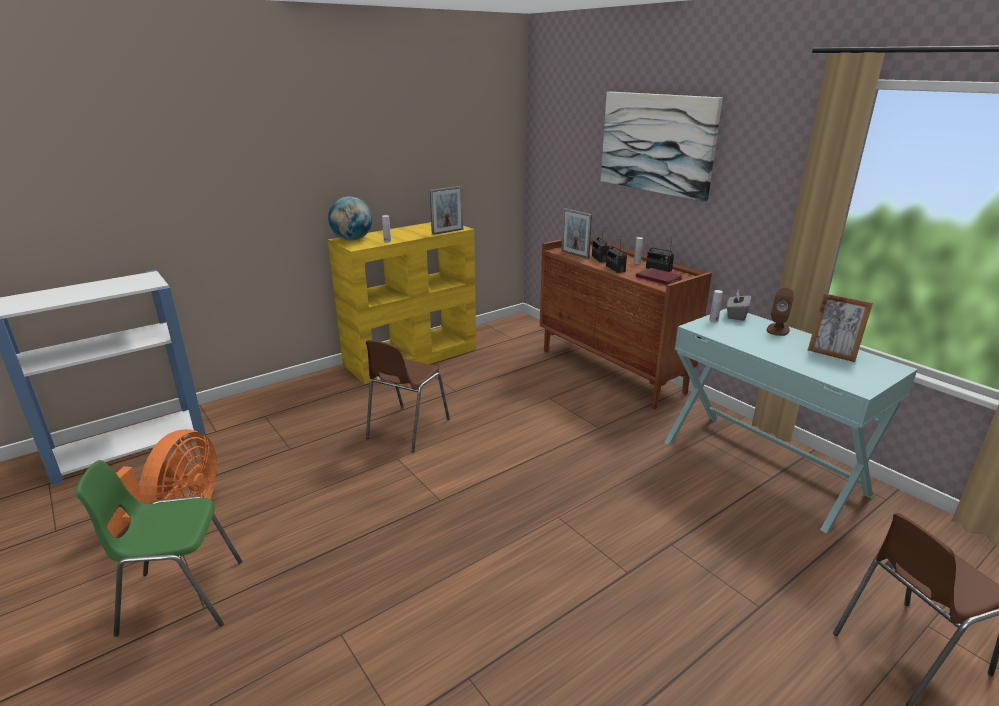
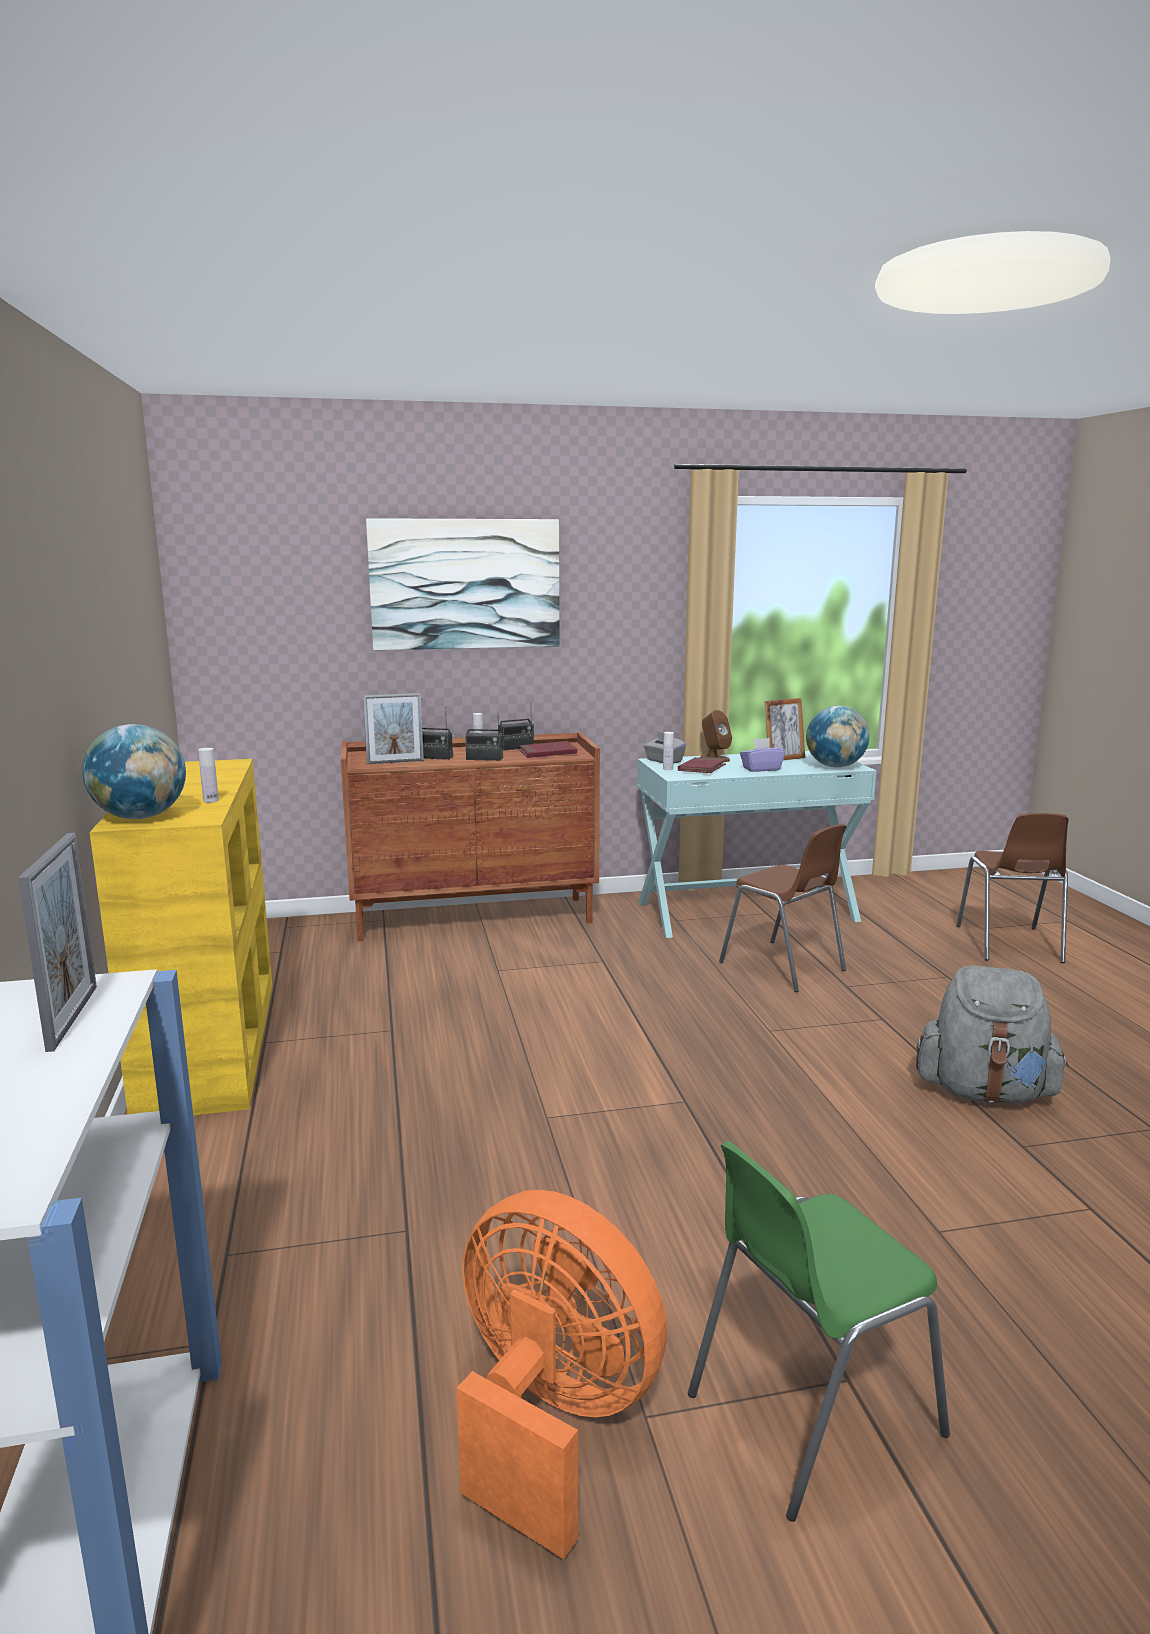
camera: 65 degrees left, 10 degrees down
green chair [74,460,242,637] -> green chair turned 45 degrees clockwise [688,1141,950,1522]
brown chair [366,340,450,452] -> brown chair moved to [719,824,846,992]
picture frame [430,186,463,235] -> picture frame moved to [18,833,97,1052]
none -> red book [678,757,726,773]
none -> purple tissue box [740,738,785,772]
none -> globe [806,706,870,767]
none -> grey backpack [916,966,1069,1103]

